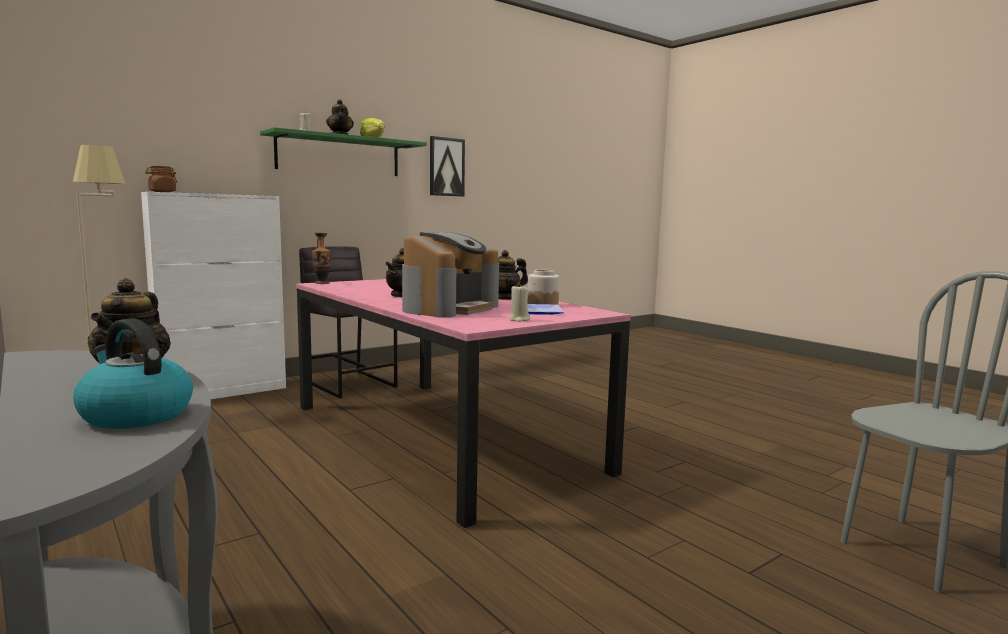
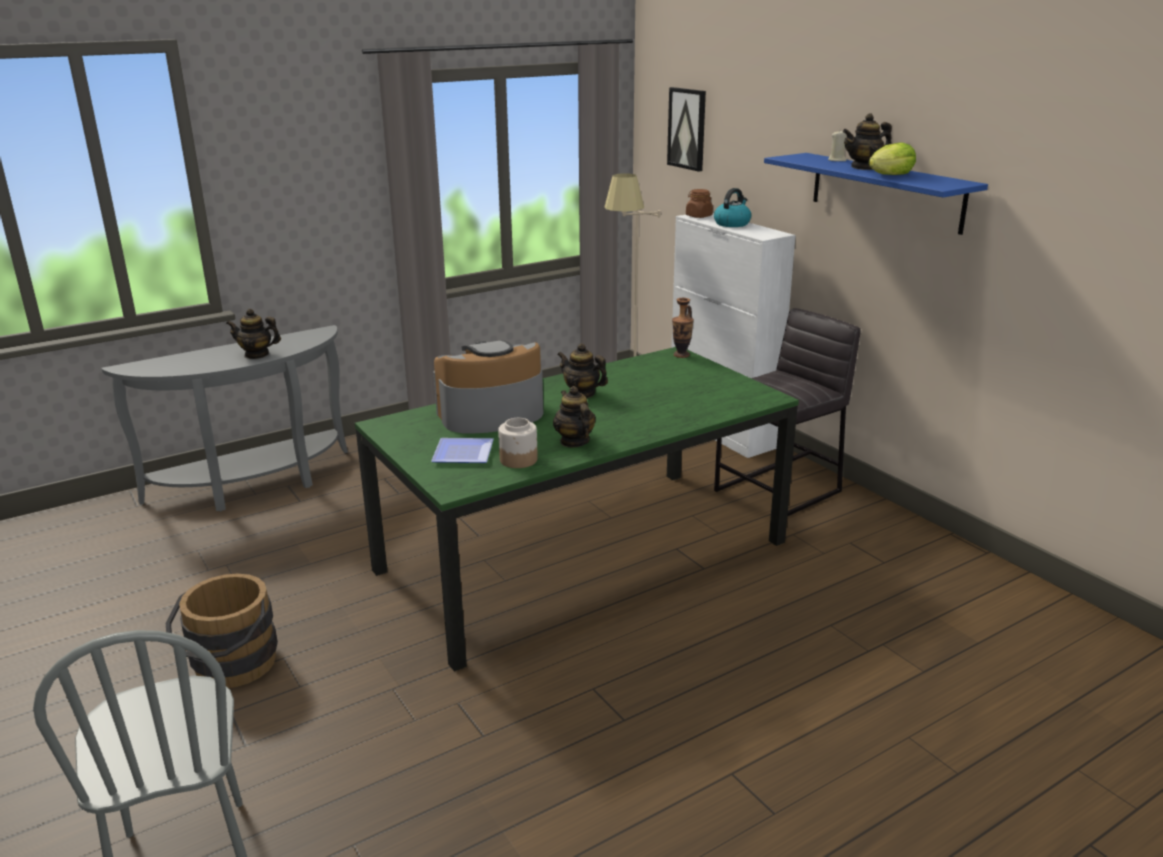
camera: 95 degrees right, 15 degrees up
kettle [73,318,193,429] -> kettle moved to [714,188,751,227]
green shelf [260,127,427,176] -> blue shelf [764,153,988,235]
pink dining table [296,279,631,528] -> green dining table [355,347,799,672]
coffee machine [402,232,499,318] -> coffee machine turned 120 degrees clockwise [433,340,543,433]
picture [430,136,465,197] -> picture moved to [667,87,706,172]
beige candle [509,284,530,322] -> none
none -> brown bucket [166,574,278,688]

